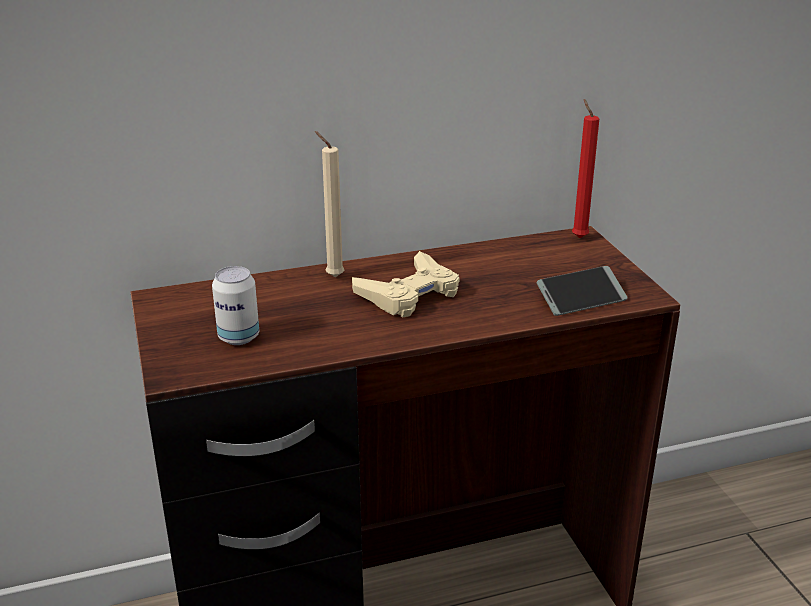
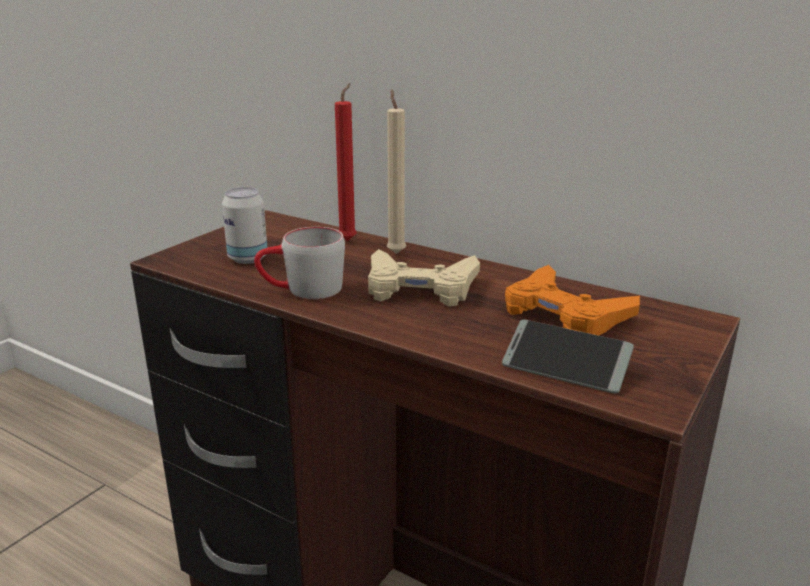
camera: 50 degrees right, 5 degrees down
red candle [572,99,599,238] -> red candle moved to [335,83,357,241]
none -> grey mug [254,227,345,299]
none -> orange game controller [505,265,640,336]

